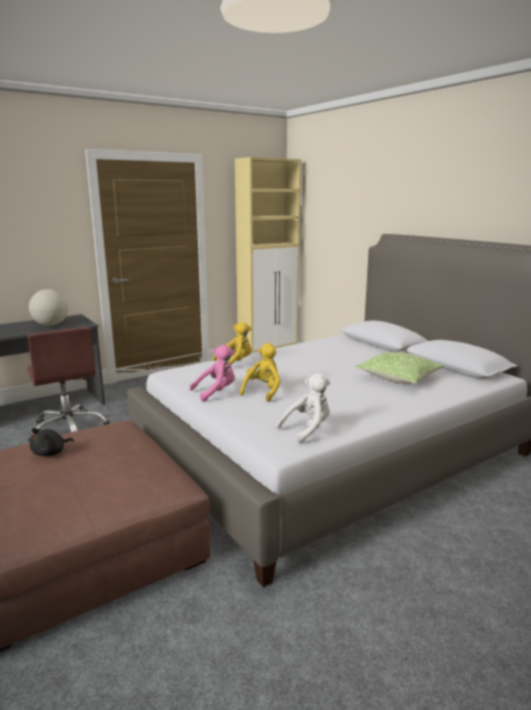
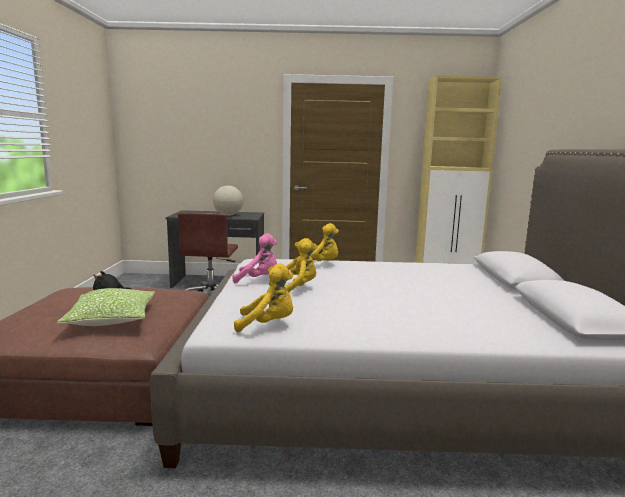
camera: 35 degrees right, 5 degrees down
white plush toy [276,373,330,444] -> yellow plush toy [234,263,293,332]
pillow [355,352,445,384] -> pillow moved to [57,288,155,326]

